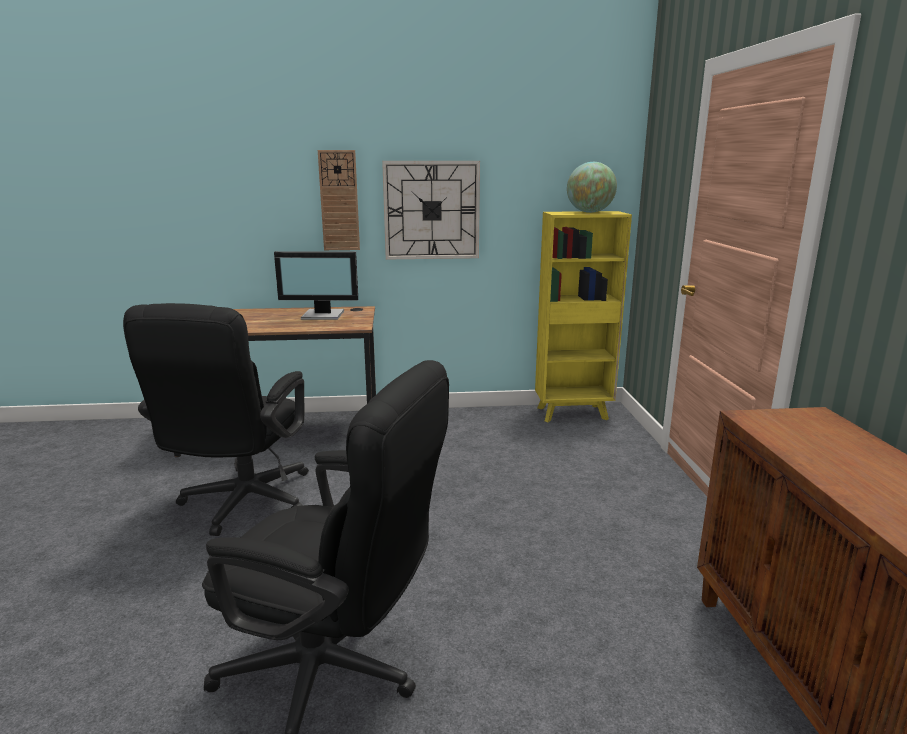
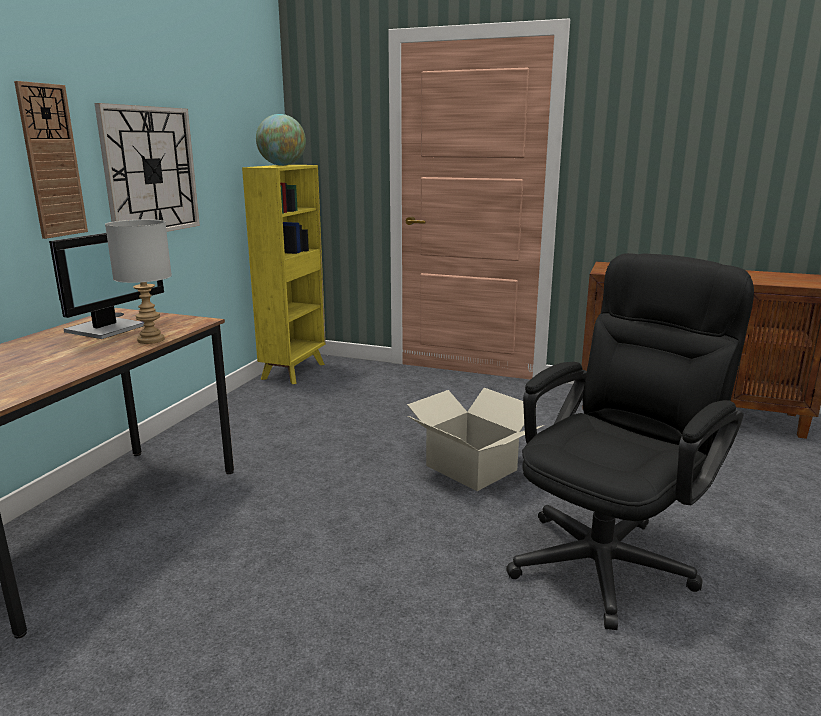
camera: 65 degrees left, 0 degrees up
black office chair [123,303,309,536] -> none
none -> grey table lamp [105,219,172,344]
none -> cardboard box [407,388,544,491]

